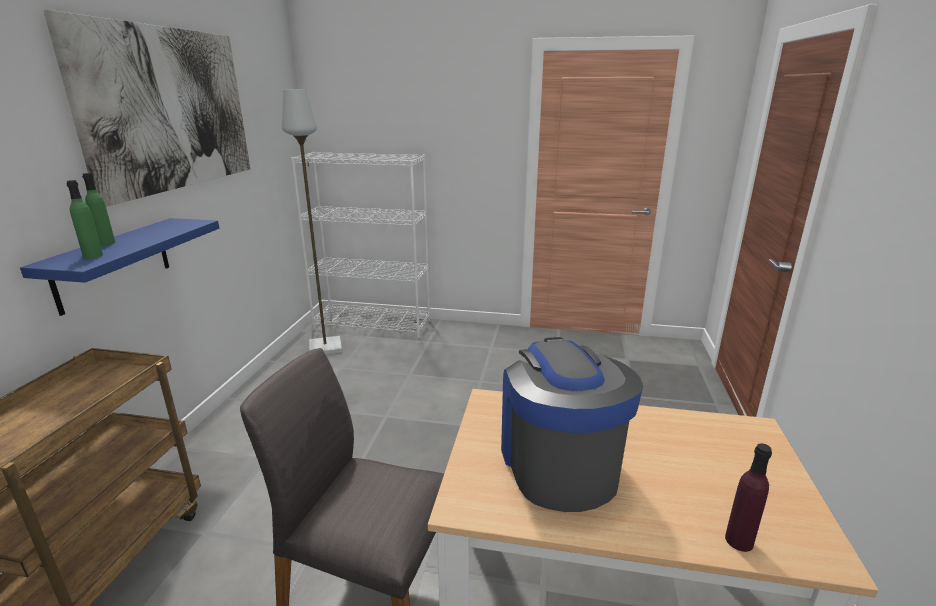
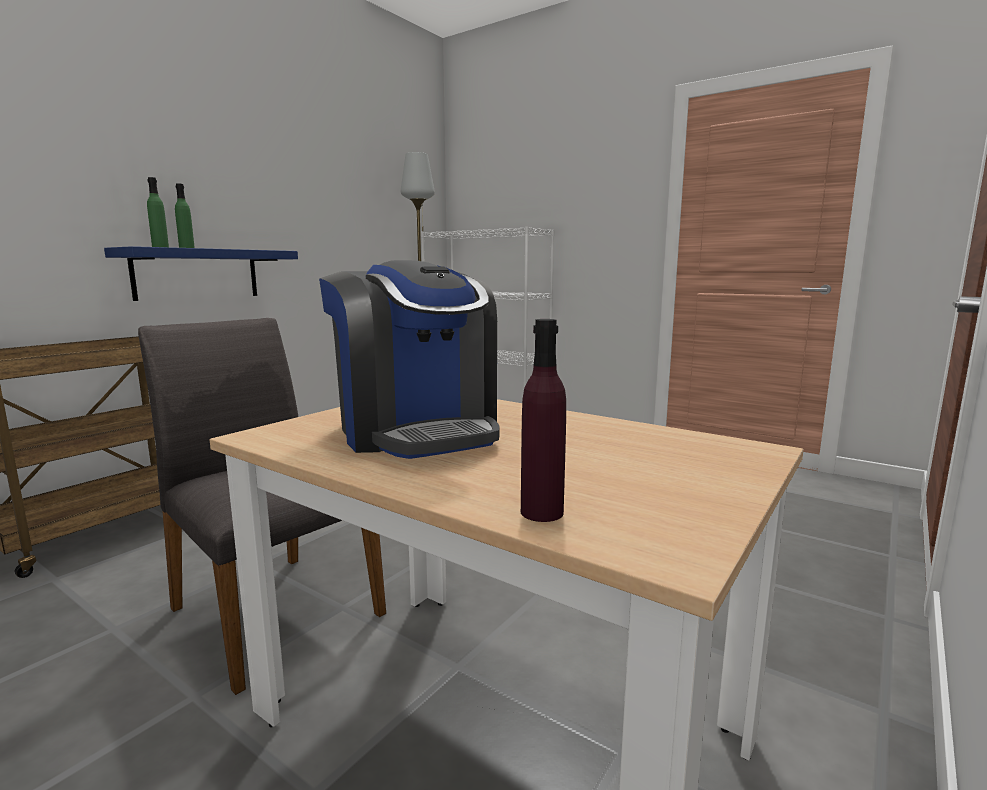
camera: 25 degrees right, 10 degrees down
picture [44,10,250,207] -> none
coffee machine [501,337,643,512] -> coffee machine turned 135 degrees clockwise [319,260,500,459]

